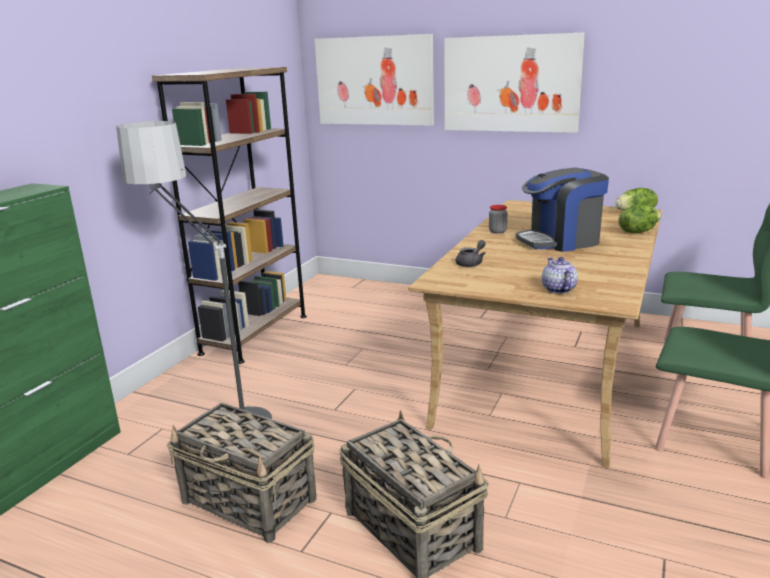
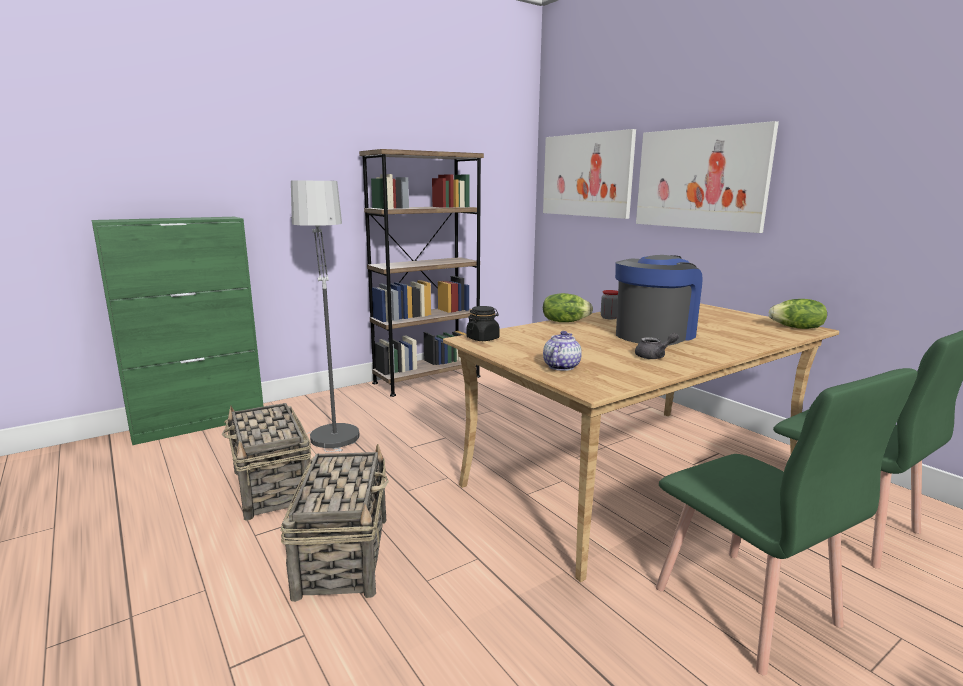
camera: 30 degrees right, 5 degrees down
grey teapot [456,240,486,267] -> grey teapot moved to [635,333,679,359]
coffee machine [516,168,609,252] -> coffee machine turned 120 degrees clockwise [615,255,703,345]
lettuce [618,205,661,233] -> lettuce moved to [543,293,593,322]
none -> black jar [466,306,500,341]

